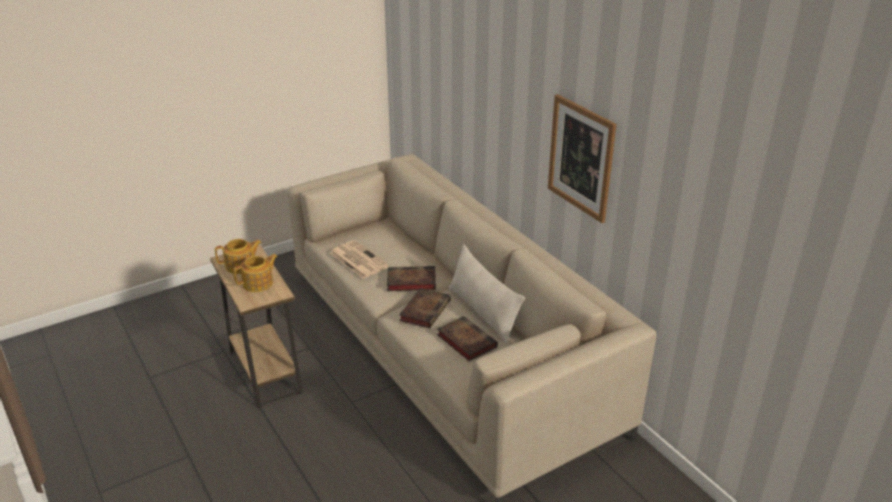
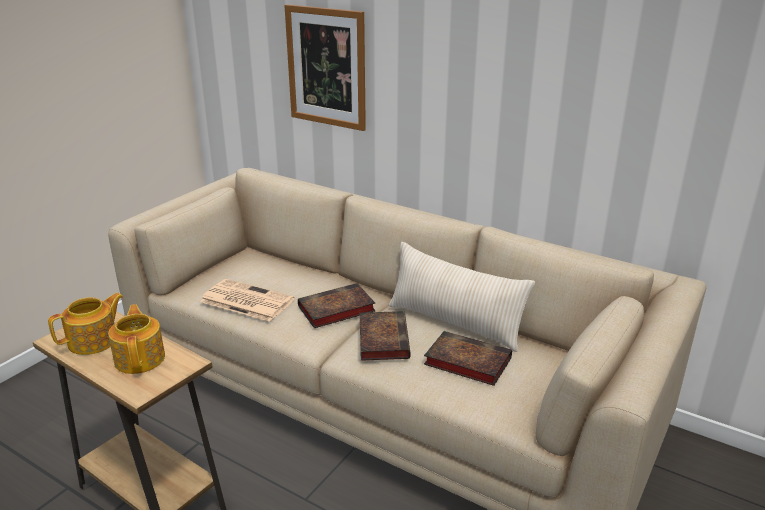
camera: 25 degrees left, 5 degrees down
teapot [233,254,278,292] -> teapot turned 45 degrees counterclockwise [108,304,165,374]
picture [548,94,616,223] -> picture moved to [284,4,366,131]

